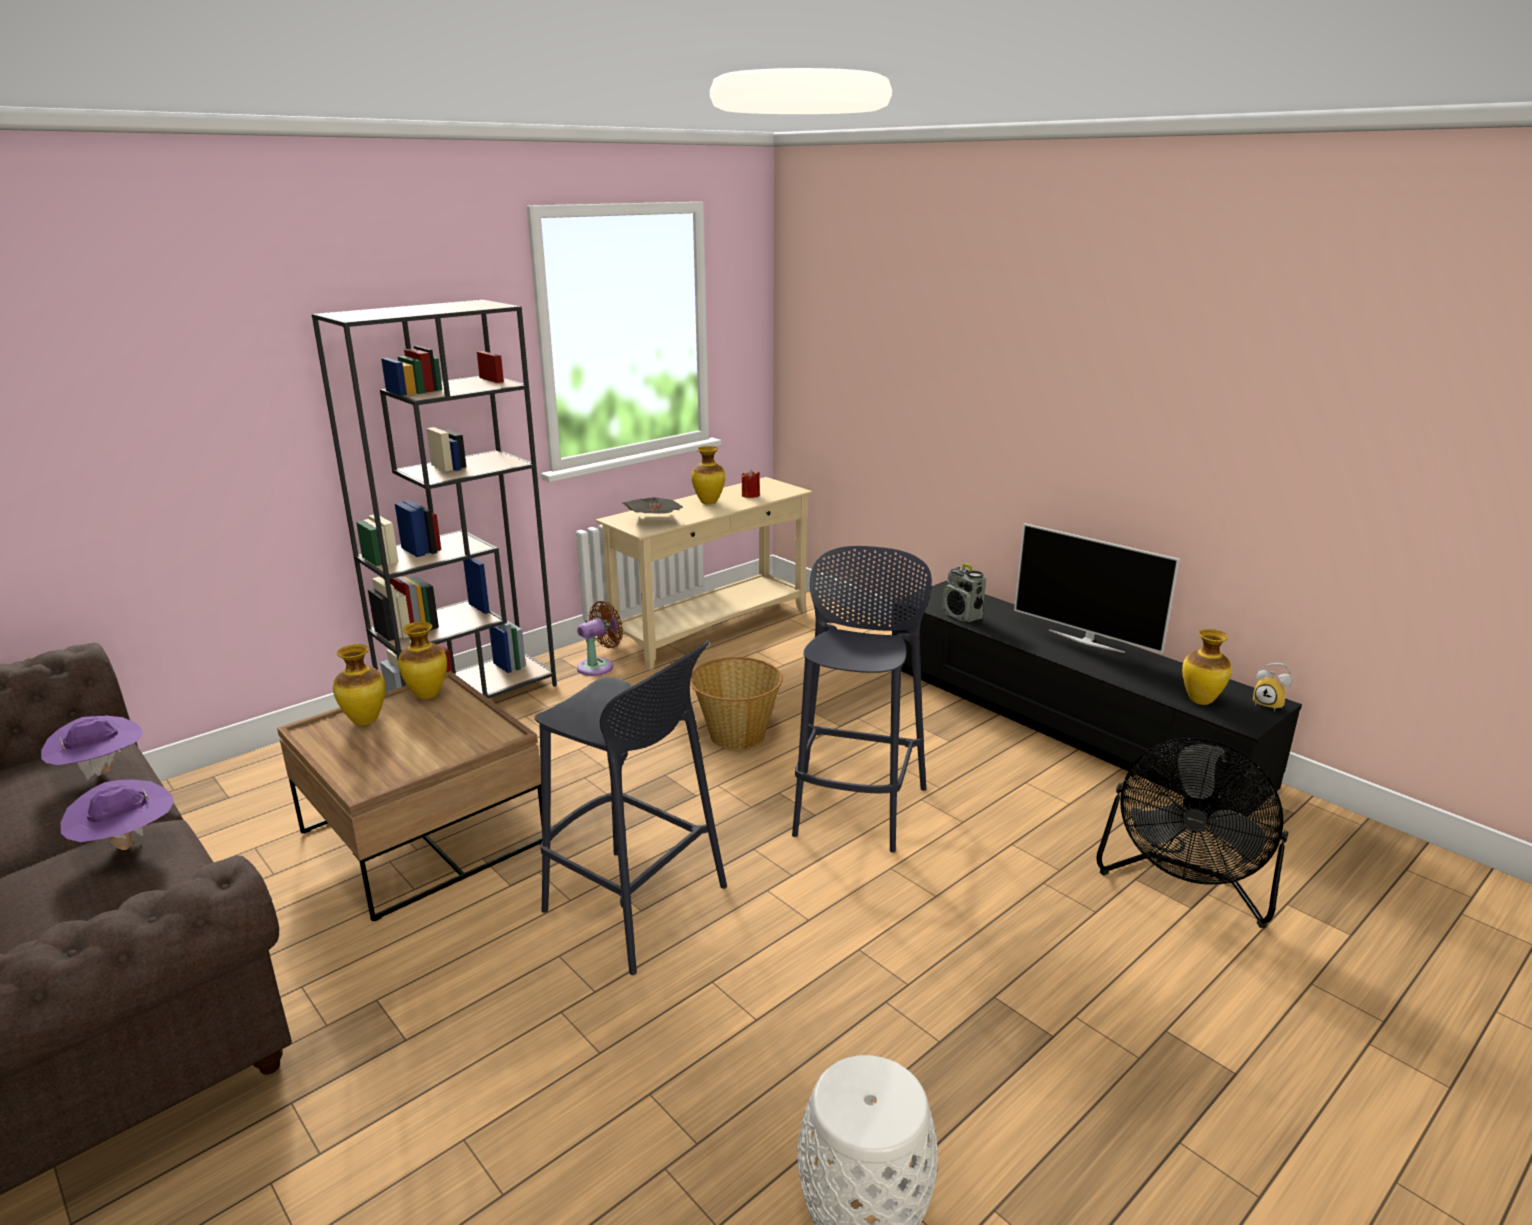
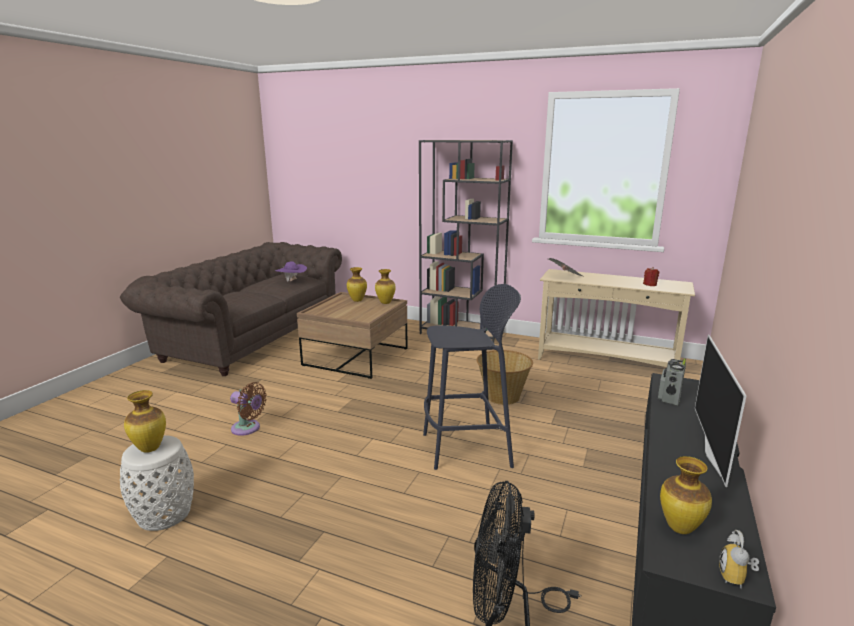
camera: 65 degrees right, 5 degrees down
purple hat [61,780,174,850] -> none
grey stool [534,640,727,975] -> none
brown fan [577,601,623,676] -> brown fan moved to [230,382,267,436]
vase [691,446,725,504] -> vase moved to [124,390,166,453]

